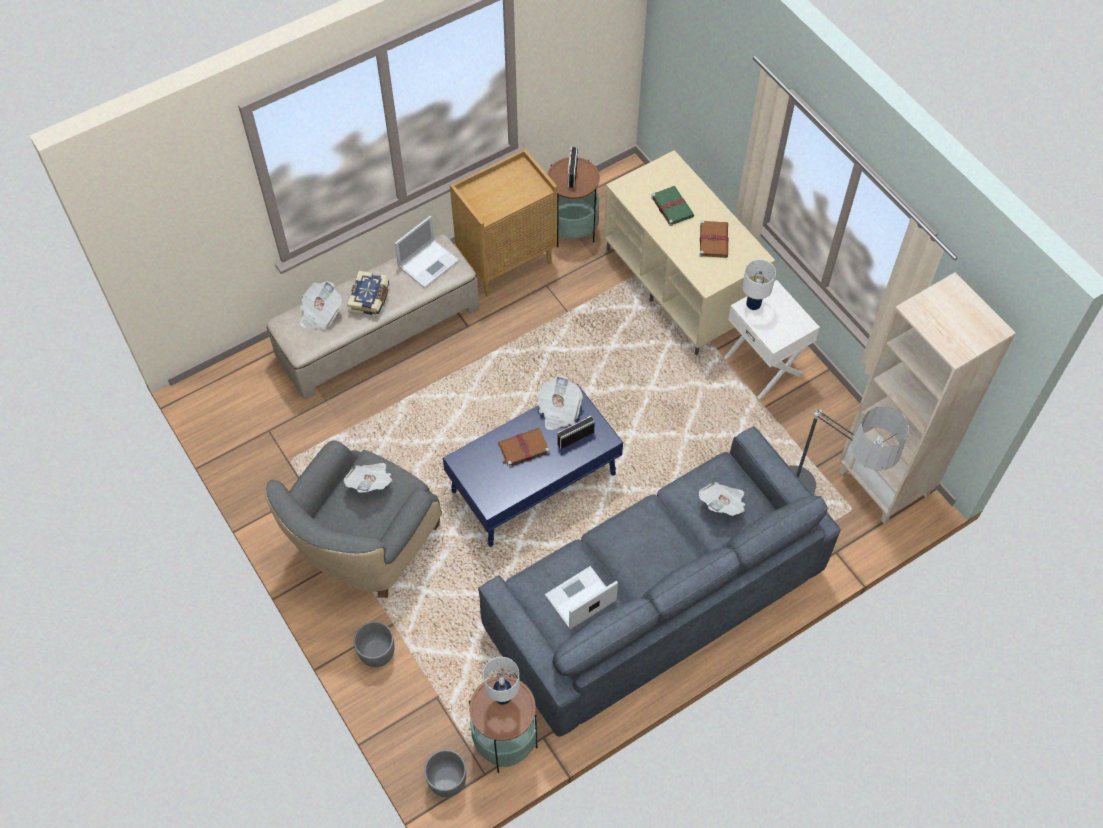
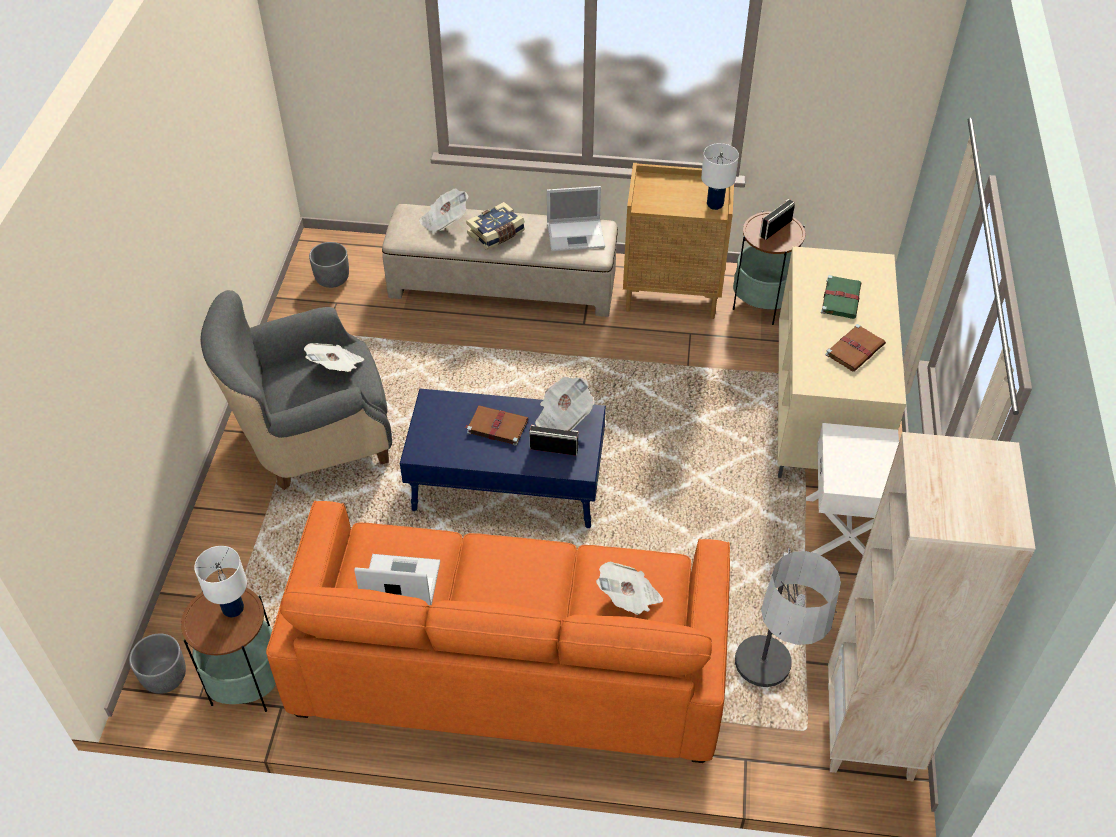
camera: 40 degrees right, 10 degrees down
grey planter [353,621,394,667] -> grey planter moved to [309,242,349,288]
grey sofa [478,426,841,737] -> orange sofa [266,501,730,763]
white table lamp [742,259,776,310] -> white table lamp moved to [701,143,739,210]

